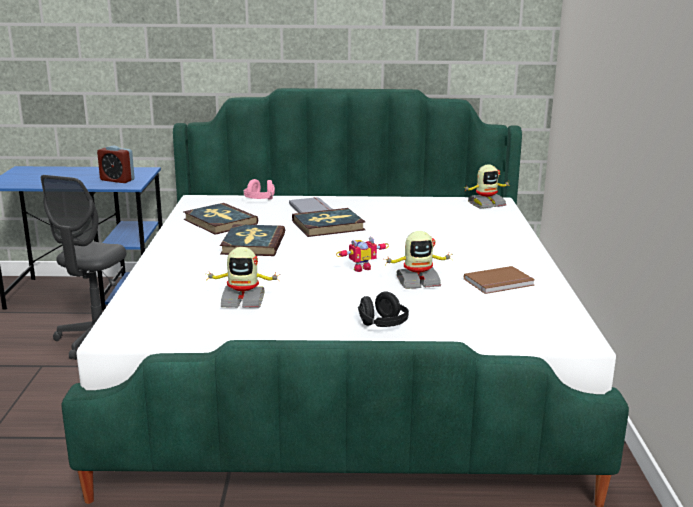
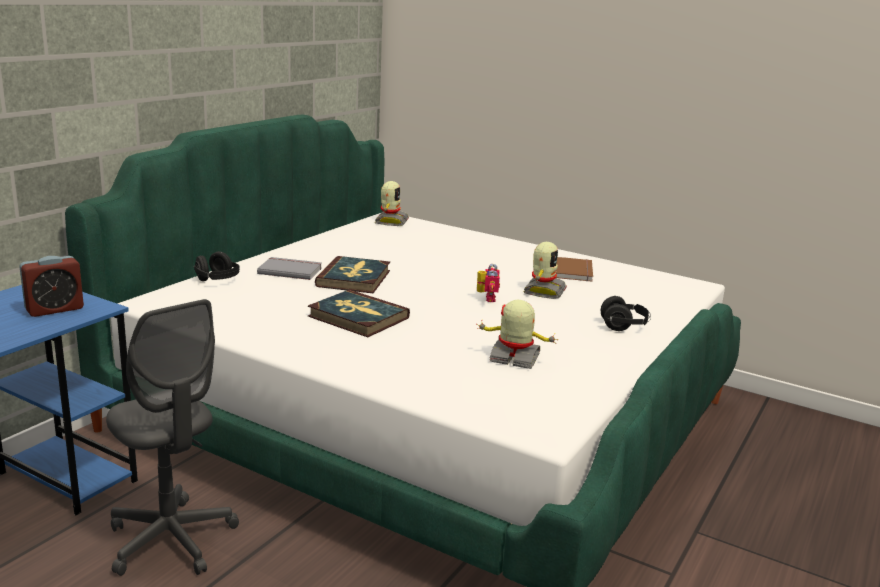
camera: 60 degrees left, 0 degrees up
book [183,203,258,235] -> none
toy robot [206,247,279,308] -> toy robot turned 105 degrees counterclockwise [476,300,559,369]
pink headphones [243,179,275,200] -> black headphones [194,251,240,281]

